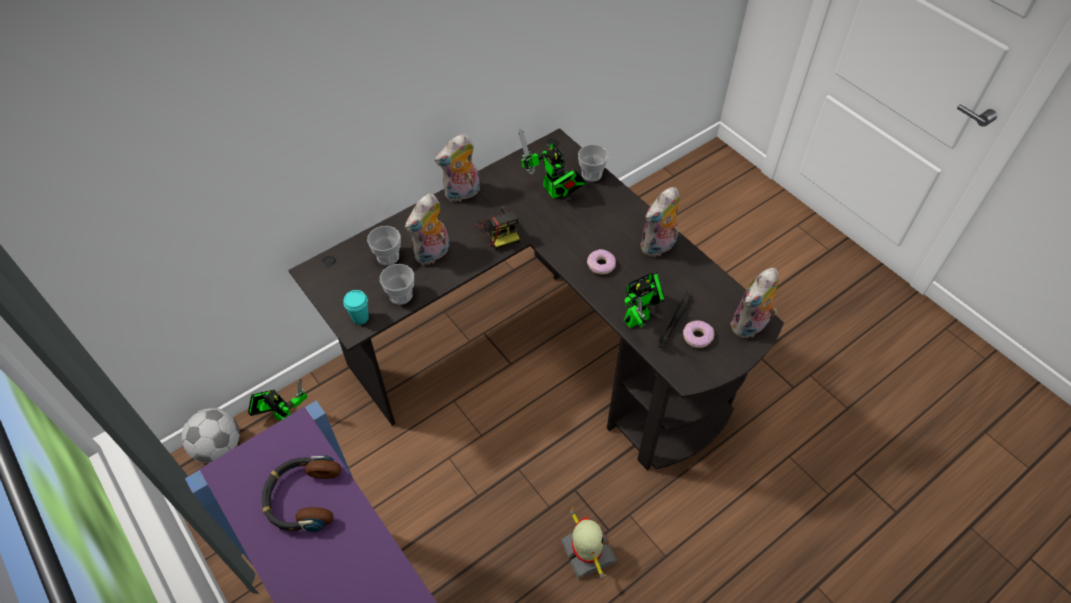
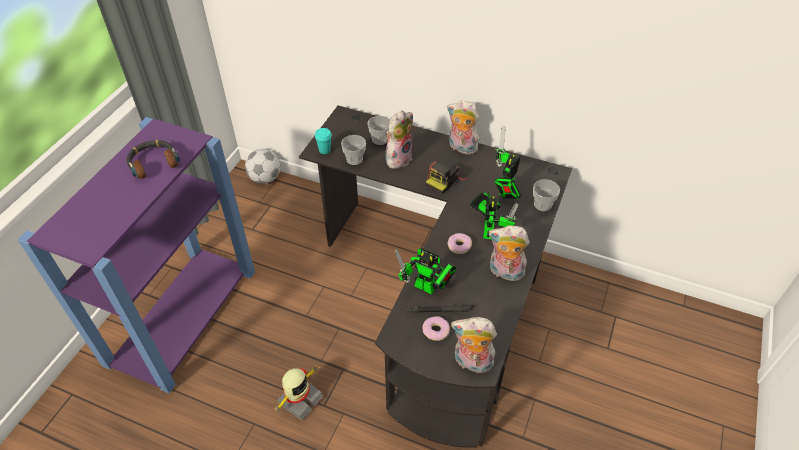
camera: 60 degrees right, 5 degrees down
toy robot [248,379,307,421] -> toy robot moved to [470,191,519,239]
plush toy [405,194,450,265] -> plush toy turned 120 degrees clockwise [386,110,413,169]

